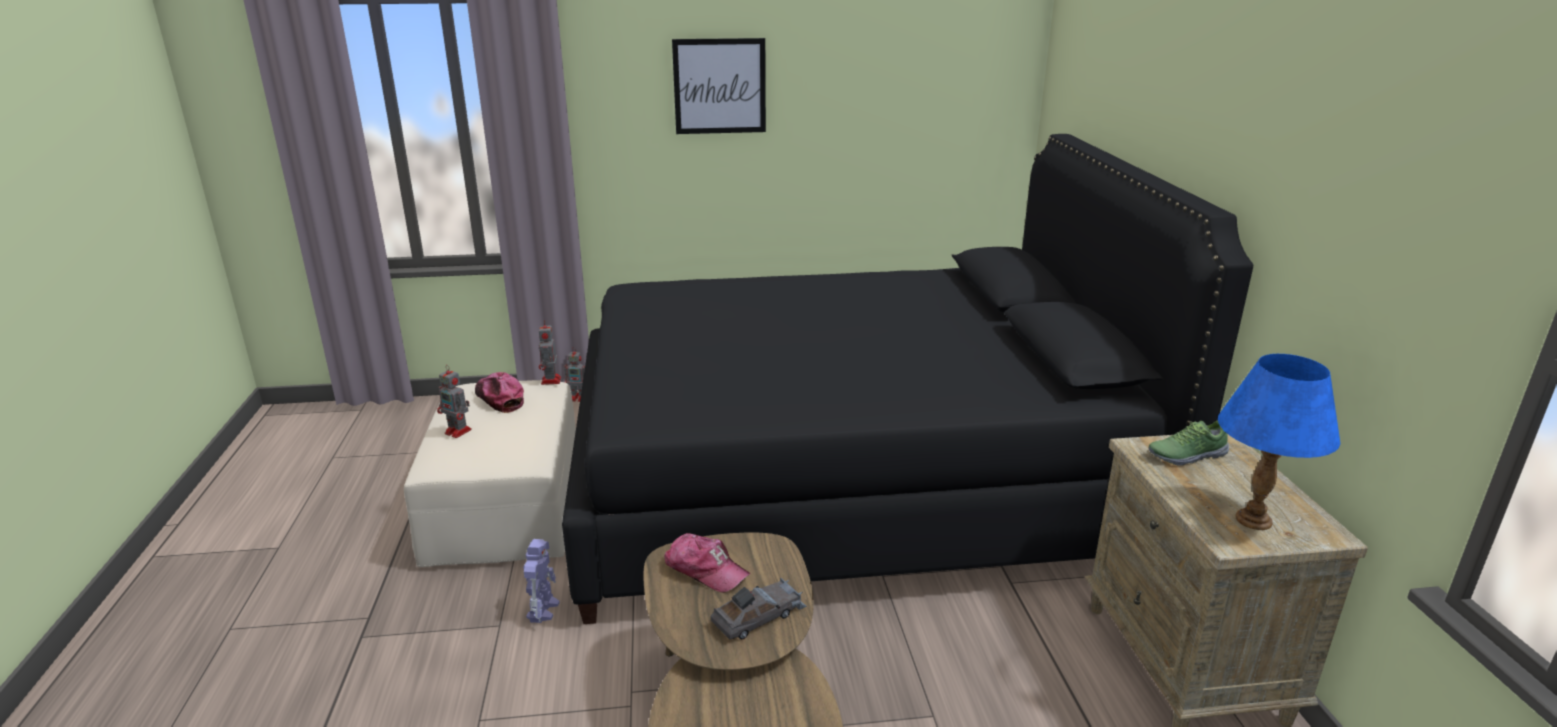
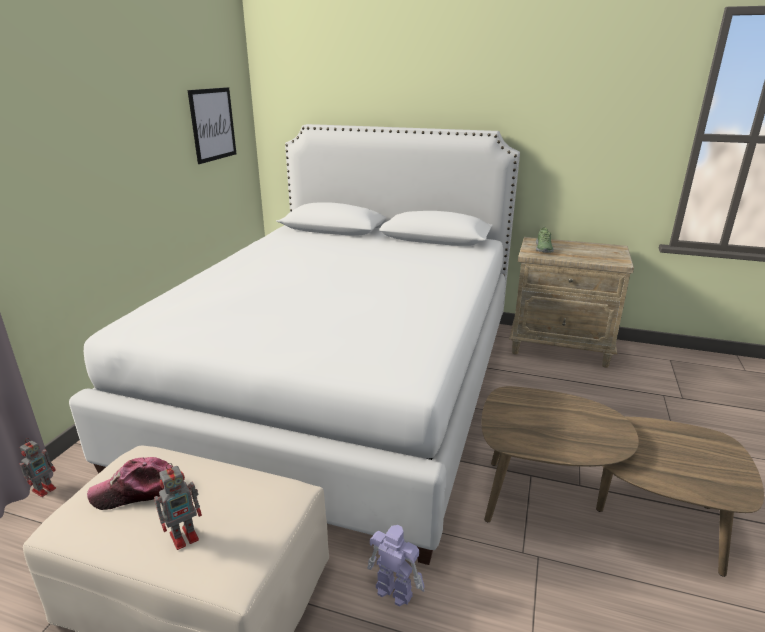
camera: 65 degrees left, 0 degrees up
toy robot [539,320,561,385] -> none
black bed [562,134,1253,624] -> white bed [69,124,520,565]
cap [664,533,750,593] -> none
picture [672,38,766,134] -> picture moved to [188,87,236,164]
grey toy car [711,578,807,640] -> none
blue table lamp [1218,354,1341,530] -> none

